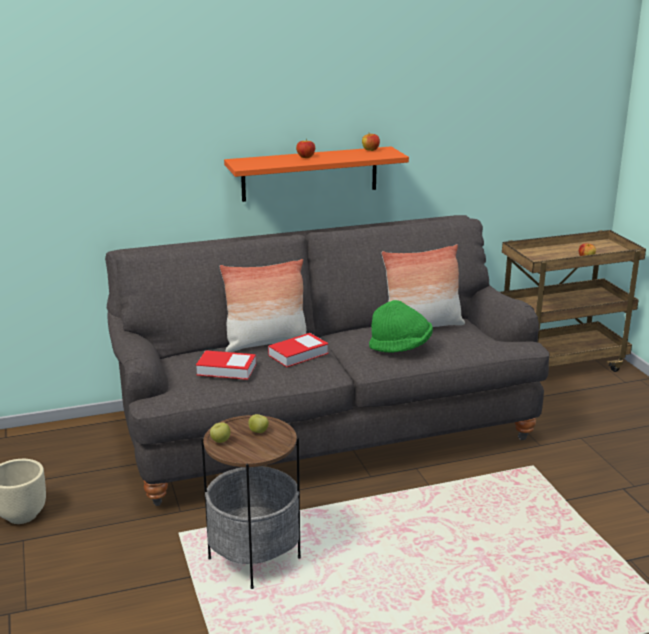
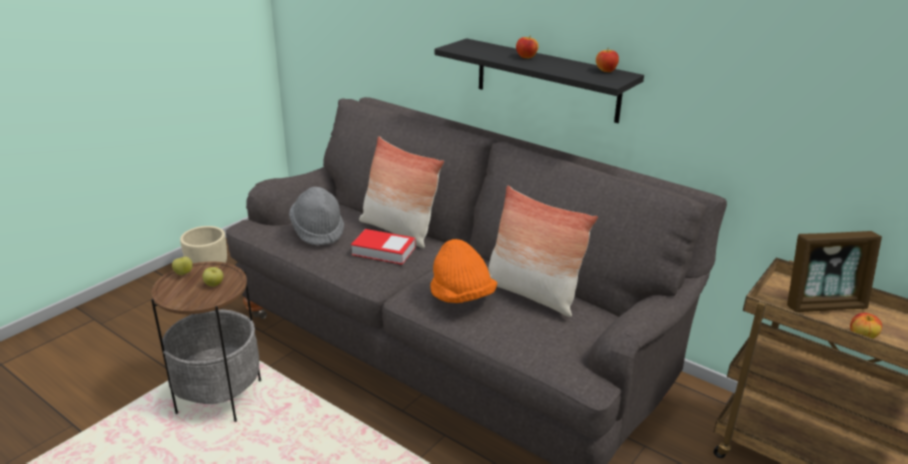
camera: 55 degrees right, 5 degrees up
book [196,350,256,380] -> grey hat [289,187,344,246]
orange shelf [224,146,409,202] -> black shelf [435,38,644,123]
green hat [369,300,433,353] -> orange hat [430,239,497,303]
none -> picture frame [787,231,882,312]

